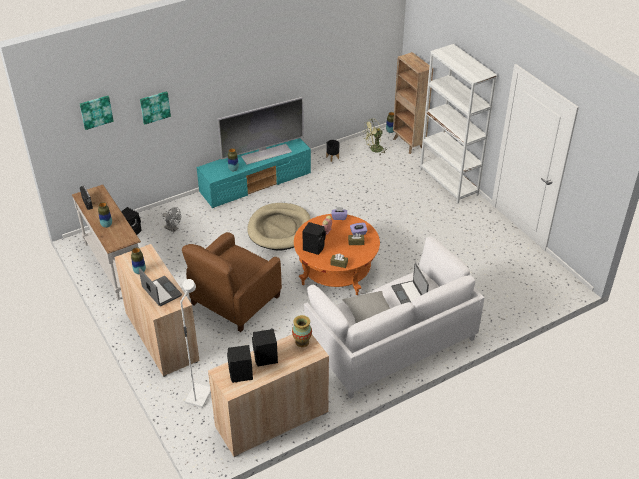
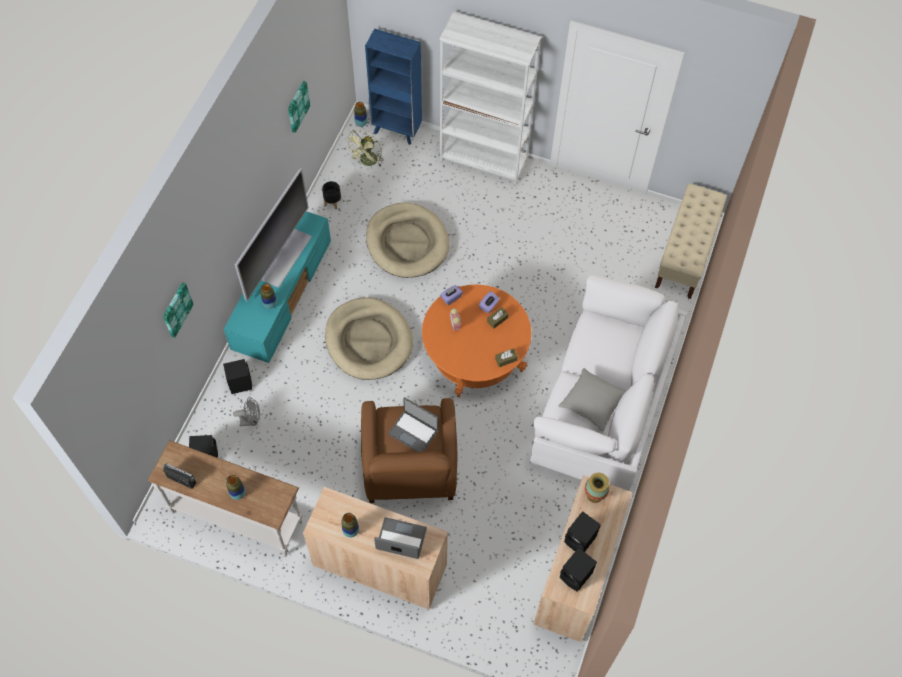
camera: 40 degrees left, 20 degrees up
picture [80,96,114,130] -> picture moved to [288,81,310,133]
white floor lamp [180,279,211,408] -> none
black speaker [302,222,326,255] -> black speaker moved to [223,359,252,394]
laptop [391,263,429,304] -> laptop moved to [388,397,438,452]
brown bookcase [393,52,433,154] -> blue bookcase [365,28,422,145]
none -> beige dog bed [366,202,450,278]
none -> beige bench [655,184,727,299]

